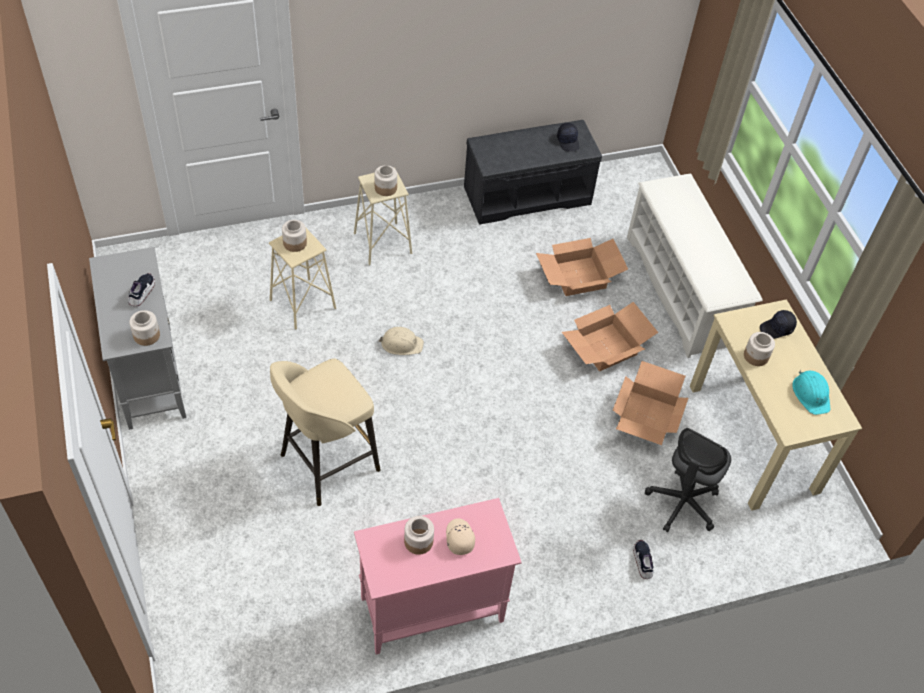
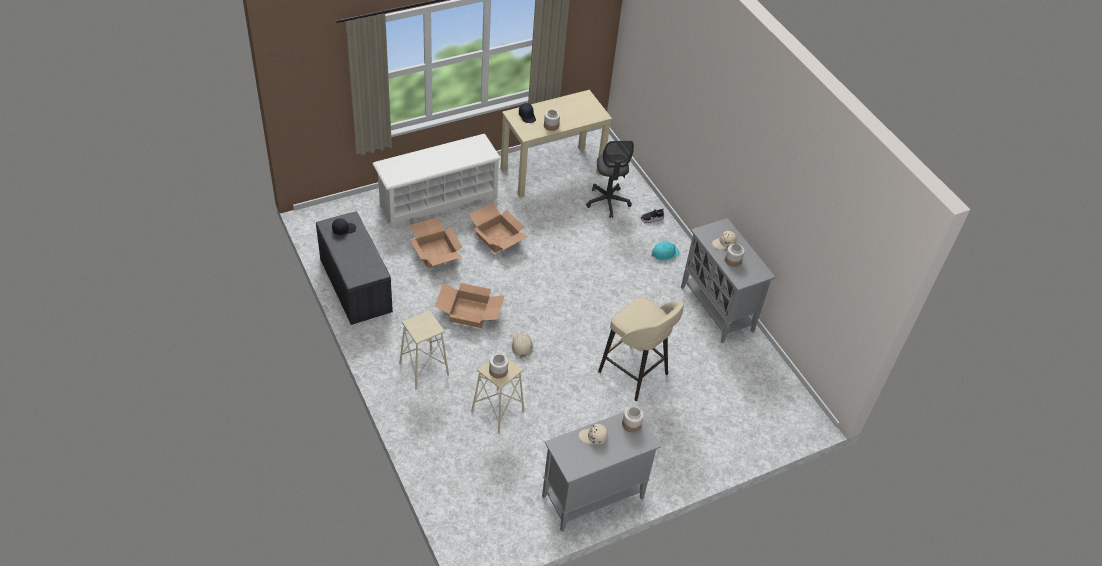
camera: 100 degrees left, 5 degrees down
shoe [128,273,155,306] -> beige cap [579,424,608,444]
pink cabinet [354,498,522,655] -> grey cabinet [681,218,776,343]
jar [375,165,397,196] -> none
cardboard box [613,361,688,445] -> cardboard box moved to [435,283,505,328]
grey office chair [645,428,731,532] -> grey office chair turned 60 degrees clockwise [586,141,634,218]
turquoise hard hat [792,370,830,415] -> turquoise hard hat moved to [651,241,680,261]

